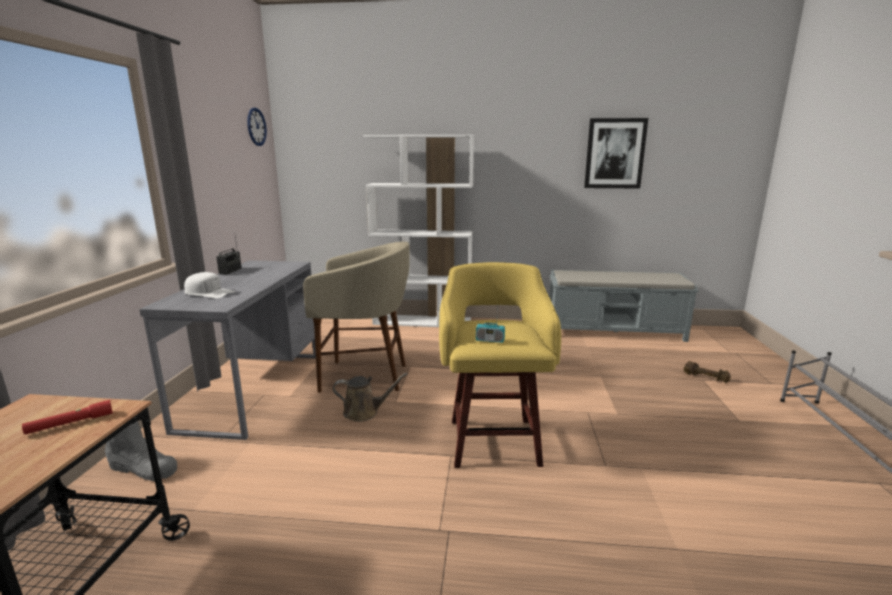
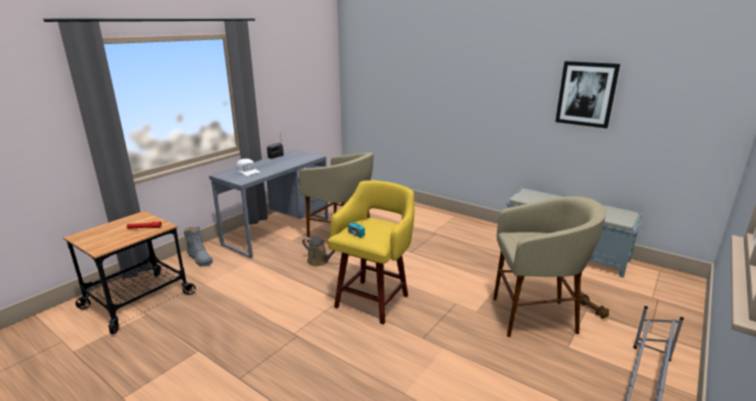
camera: 30 degrees right, 5 degrees up
wall clock [247,108,267,146] -> none
white bookcase [363,134,474,327] -> none
none -> beige stool [493,196,606,337]

